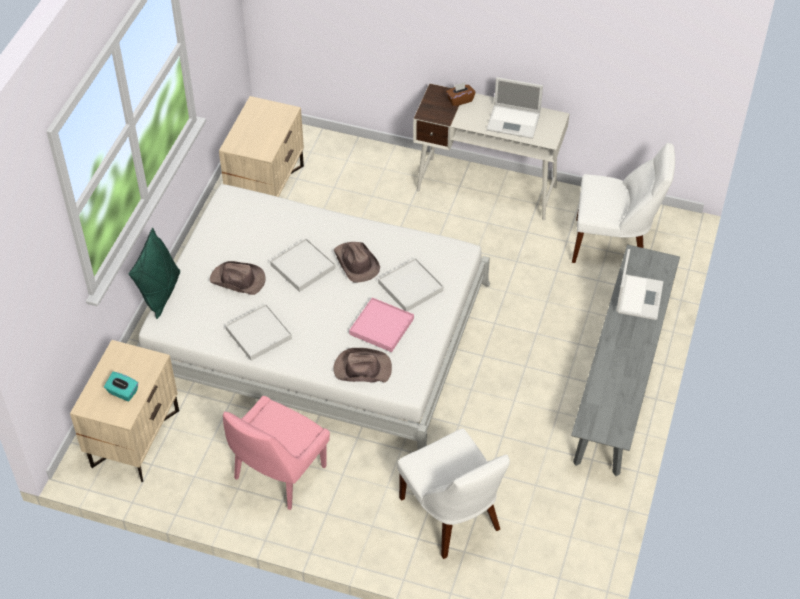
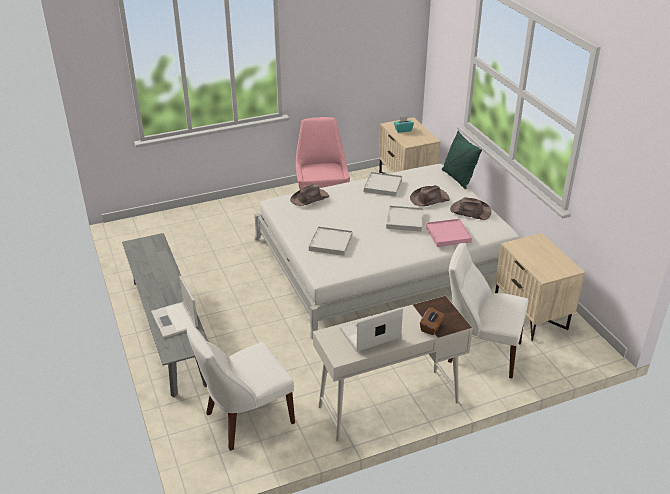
camera: 140 degrees right, 15 degrees down
brown hat [334,242,380,282] -> brown hat moved to [450,197,492,220]
pink tray [349,297,414,352] -> pink tray moved to [426,219,472,247]
white chair [397,429,510,559] -> white chair moved to [448,243,528,378]

